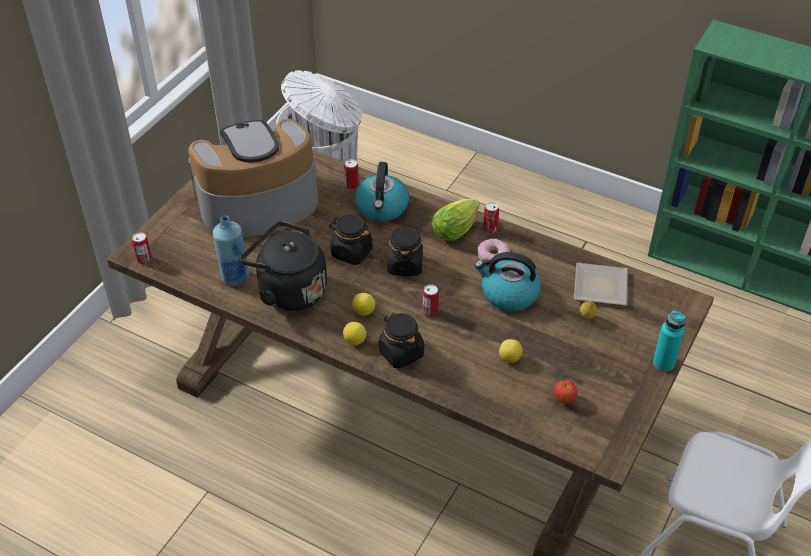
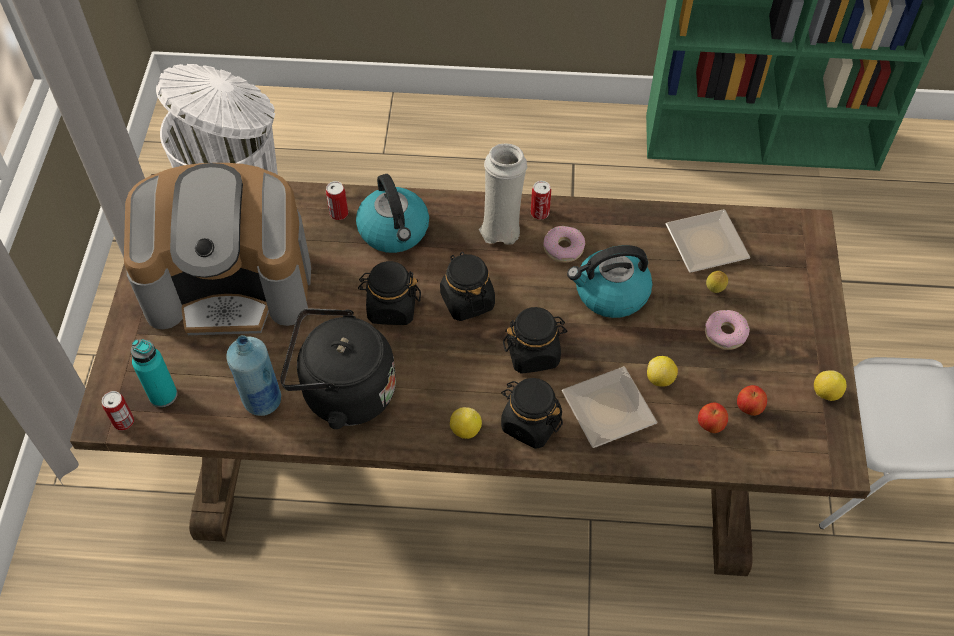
camera: 25 degrees left, 10 degrees up
coffee machine [188,119,318,238] -> coffee machine turned 135 degrees counterclockwise [124,163,311,335]
lemon [352,293,375,316] -> lemon moved to [814,370,846,401]
can [423,284,439,317] -> black jar [503,307,567,374]
lettuce [432,199,479,241] -> white vase [479,143,527,245]
turquoise bottle [653,310,685,372] -> turquoise bottle moved to [131,339,177,407]
none -> plate [562,366,657,448]
none -> apple [698,402,728,433]
none -> donut [705,310,750,350]

